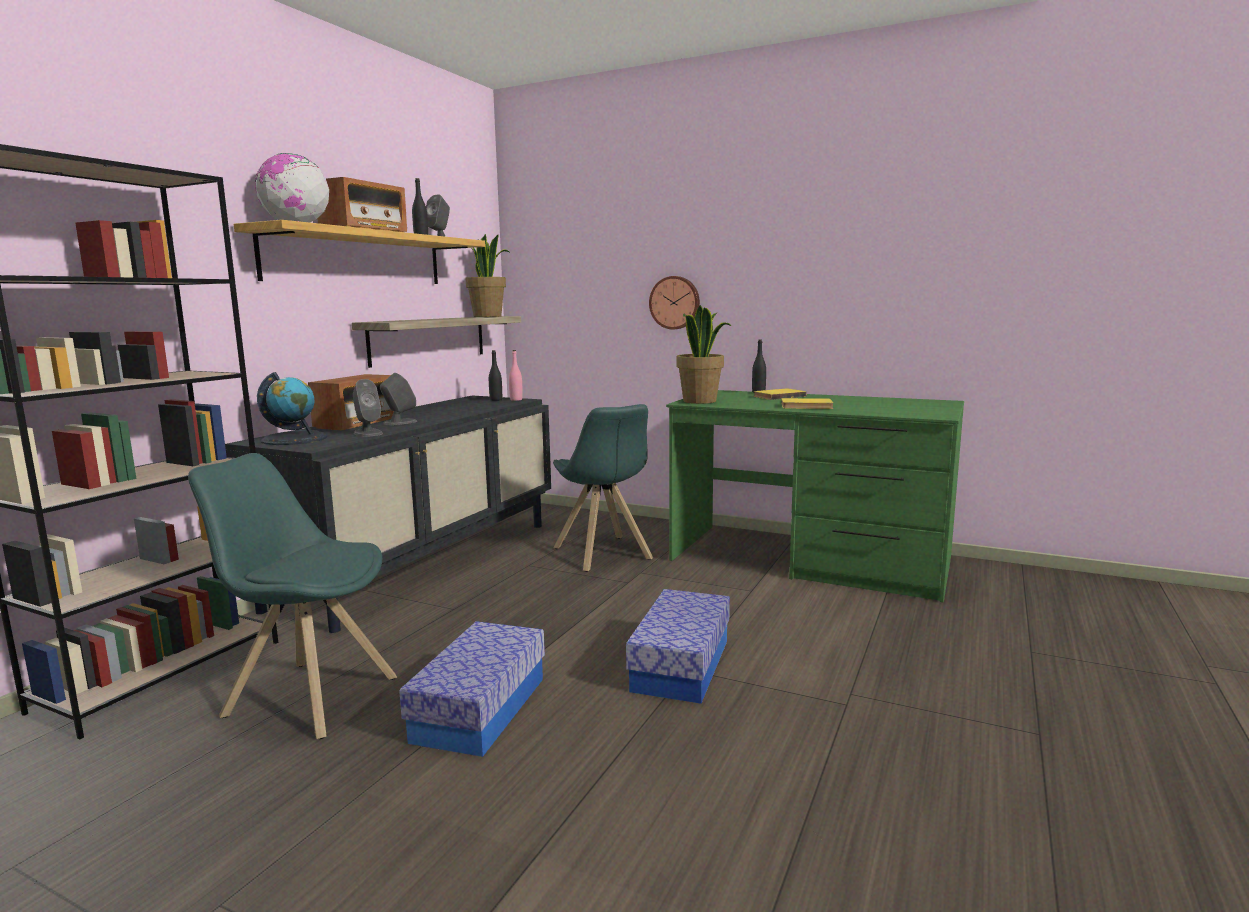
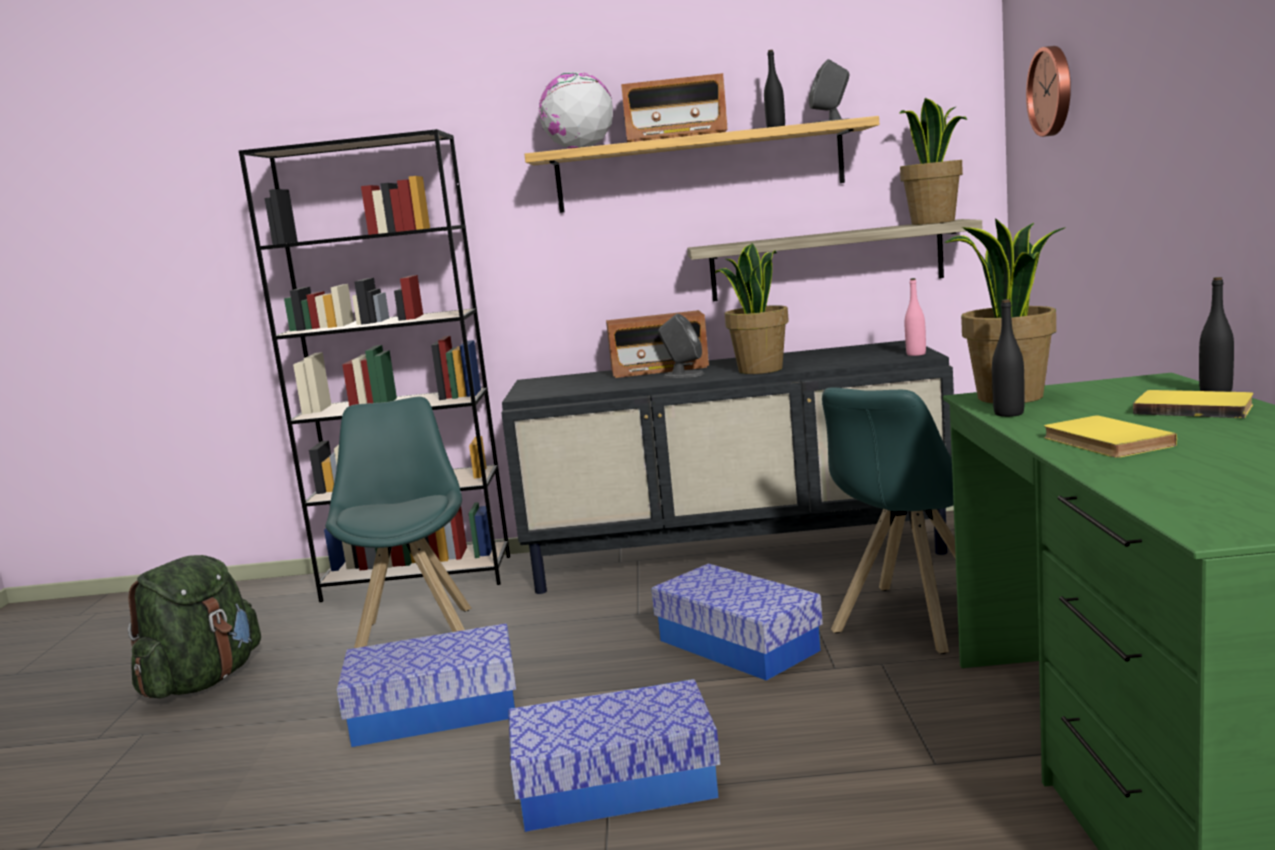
camera: 65 degrees right, 0 degrees up
globe [257,372,327,445] -> none
grey speaker [353,379,383,437] -> none
black bottle [489,350,502,401] -> black bottle moved to [992,299,1025,417]
wall clock [649,276,700,329] -> wall clock moved to [1026,46,1071,137]
none -> green backpack [128,555,261,698]
none -> storage box [652,563,823,681]
none -> potted plant [714,243,789,374]

